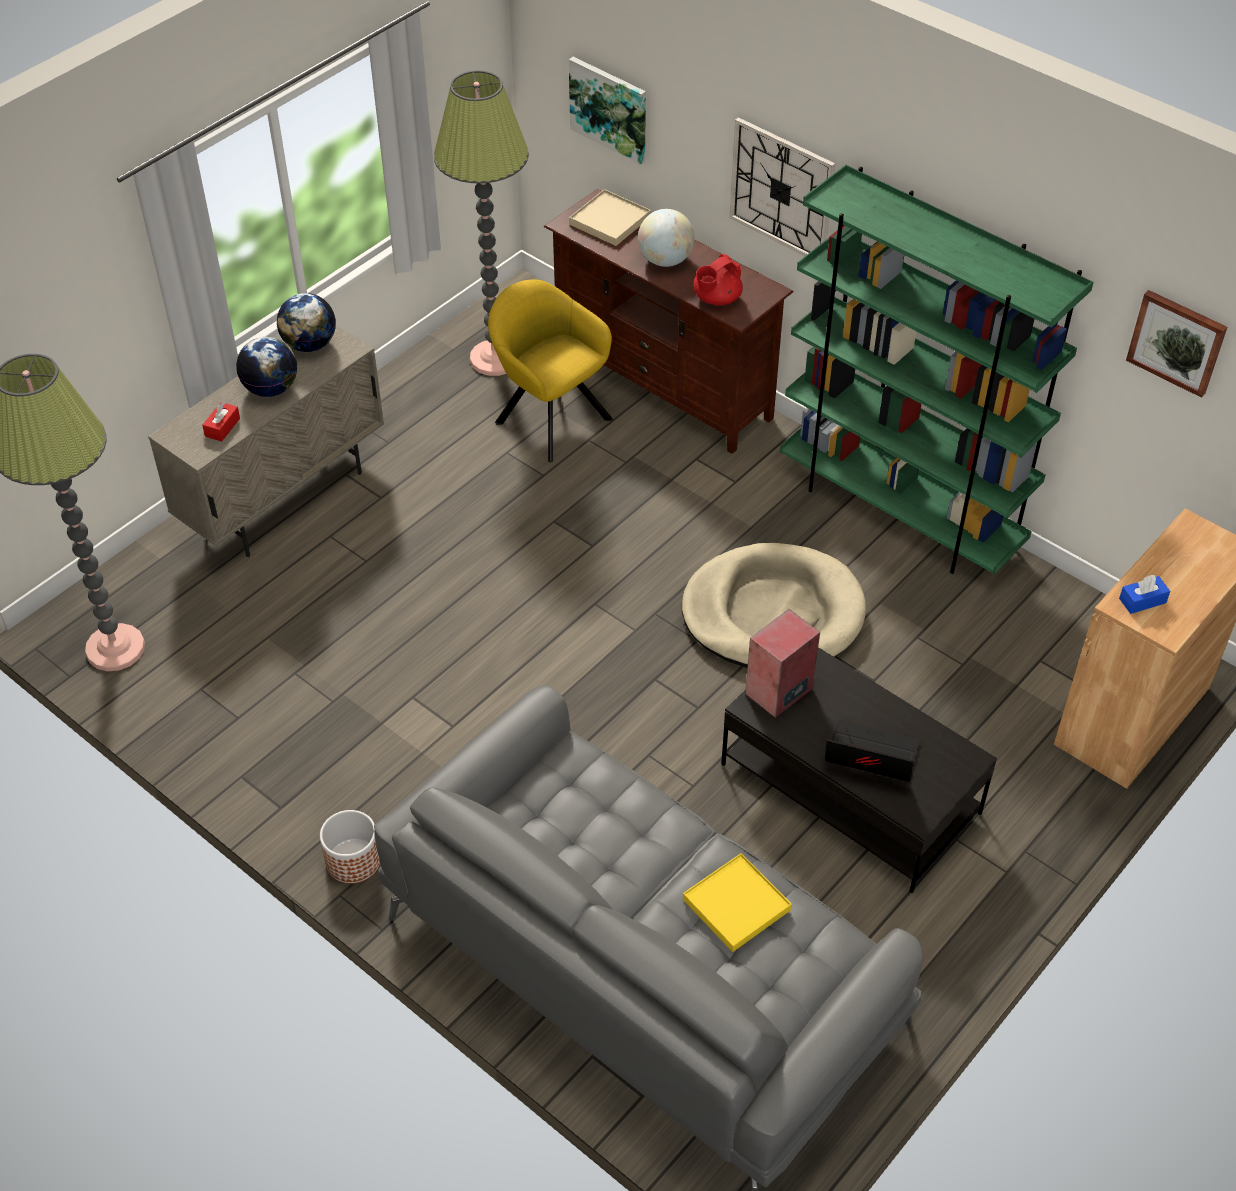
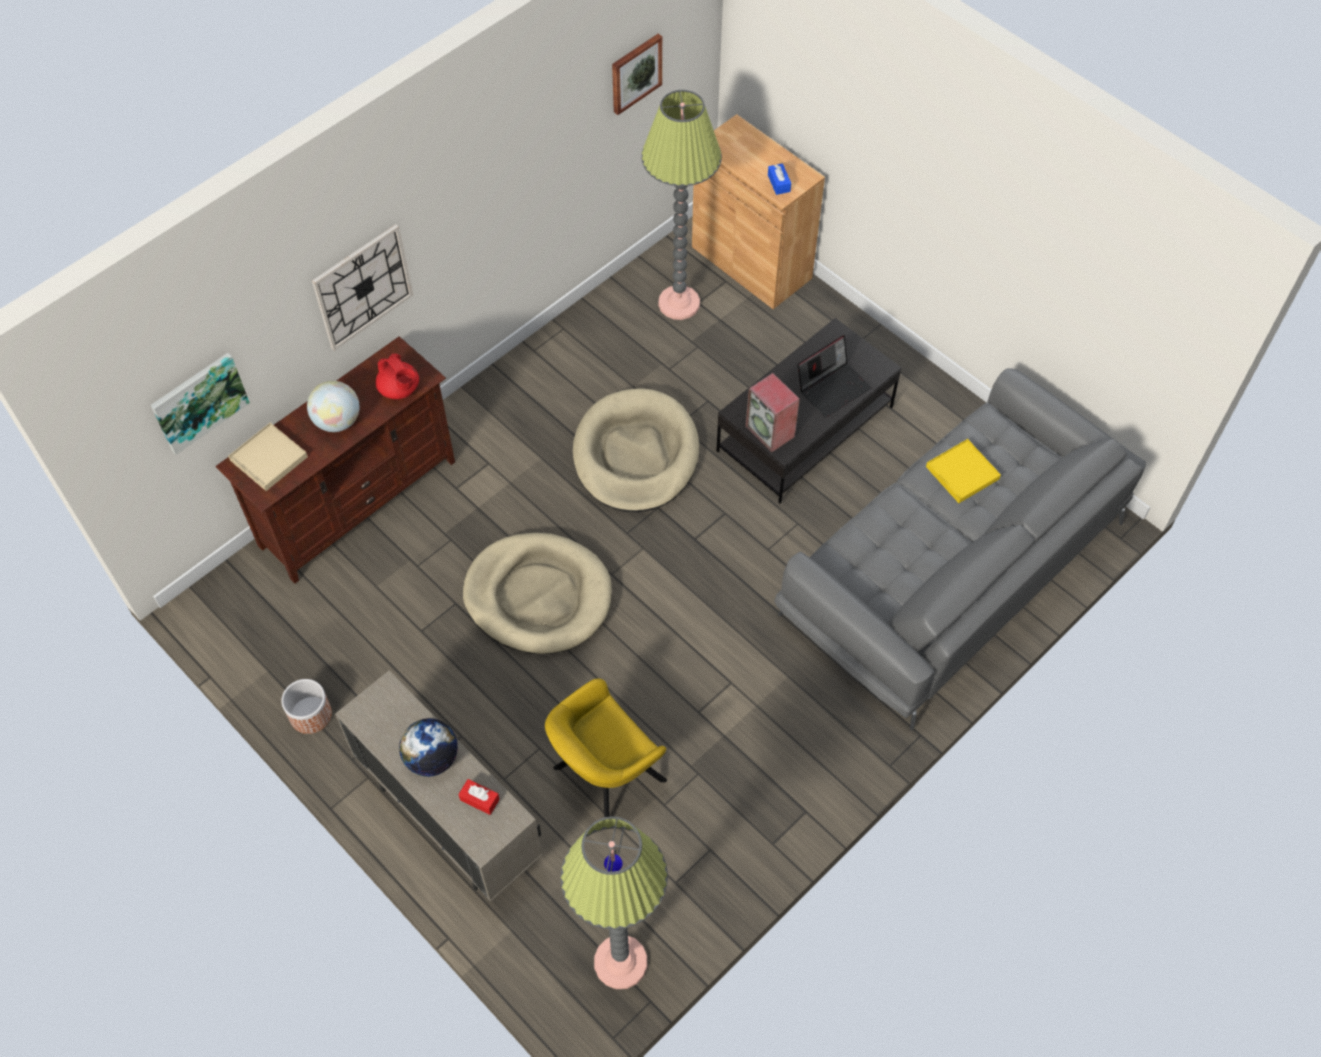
camera: 85 degrees left, 10 degrees up
globe [277,293,336,352] -> none
planter [320,810,380,884] -> planter moved to [281,679,332,734]
floor lamp [434,70,529,376] -> floor lamp moved to [642,90,722,320]
yellow armchair [488,279,613,462] -> yellow armchair moved to [545,678,667,817]
green bookcase [780,165,1094,574] -> none
laptop [825,720,920,782] -> laptop turned 150 degrees counterclockwise [798,335,871,417]
none -> beige dog bed [462,533,612,654]

